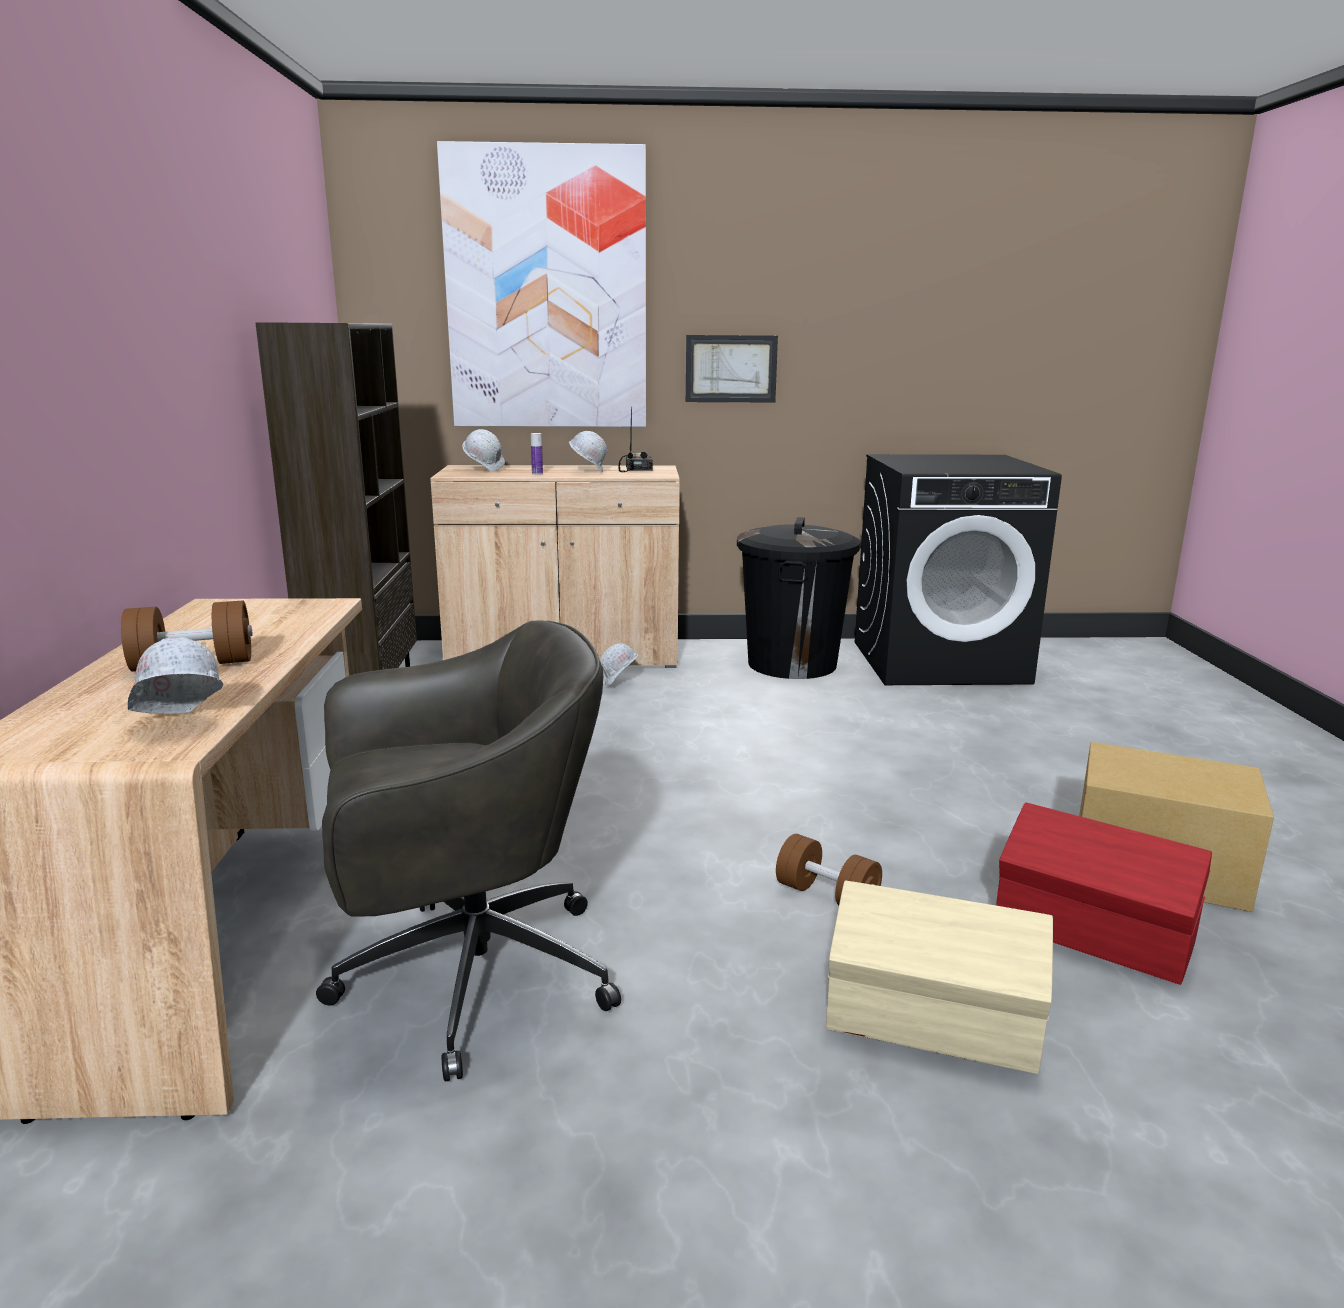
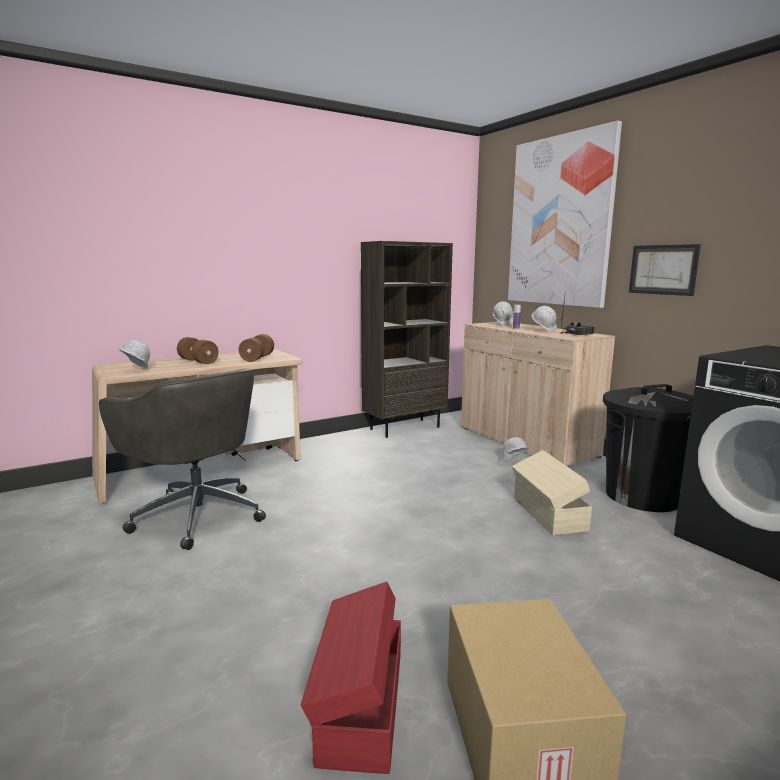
camera: 60 degrees right, 5 degrees down
brown dumbbell [776,834,882,905] -> brown dumbbell moved to [239,334,274,362]
beige storage box [826,880,1053,1074] -> beige storage box moved to [512,450,592,535]

